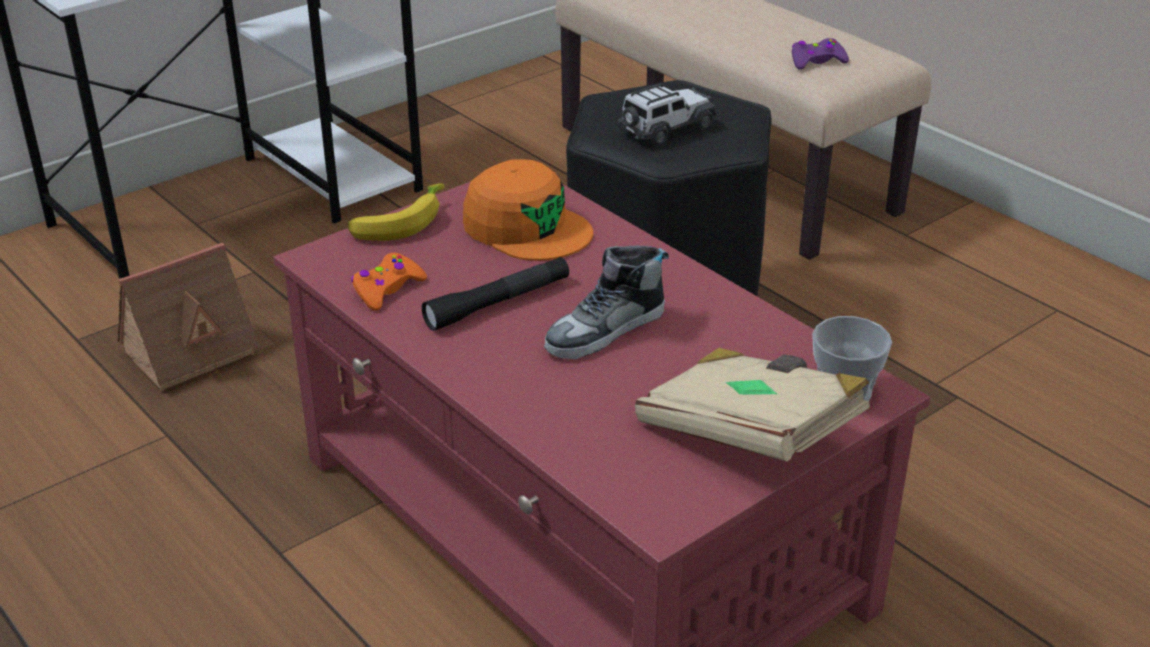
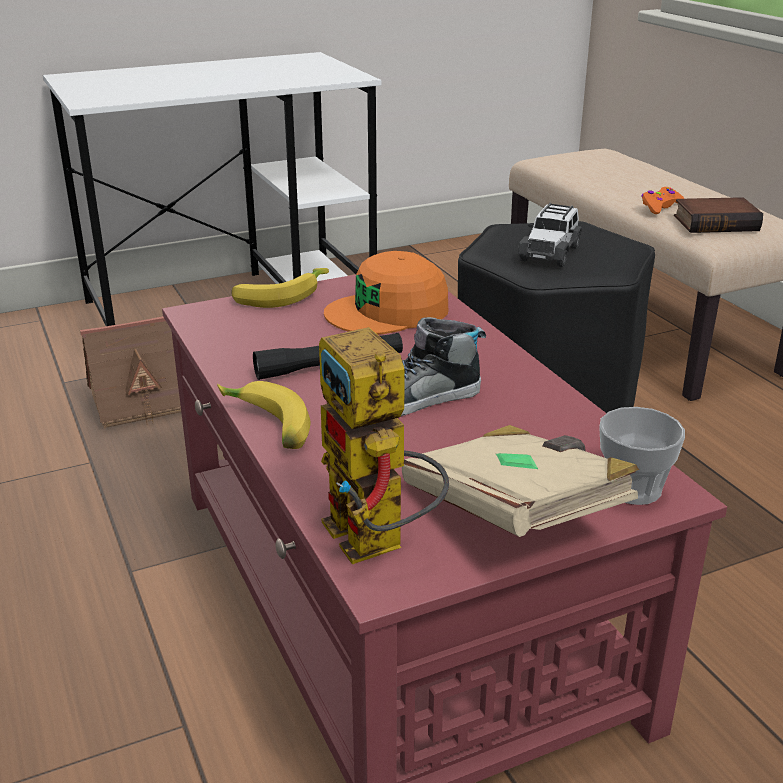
camera: 15 degrees right, 5 degrees down
orange game controller [351,253,427,311] -> orange game controller moved to [641,187,685,214]
orange cap [463,159,593,261] -> orange cap turned 105 degrees clockwise [324,251,448,335]
toy car [617,80,717,145] -> toy car turned 135 degrees clockwise [518,203,582,267]
purple game controller [792,38,849,70] -> book [674,197,763,233]
none -> banana [217,381,310,449]
none -> toy robot [319,327,449,564]

